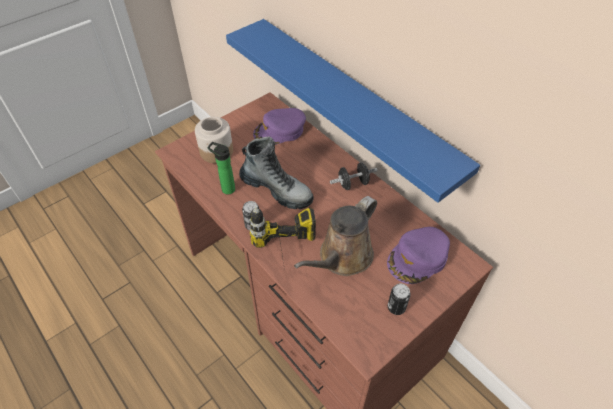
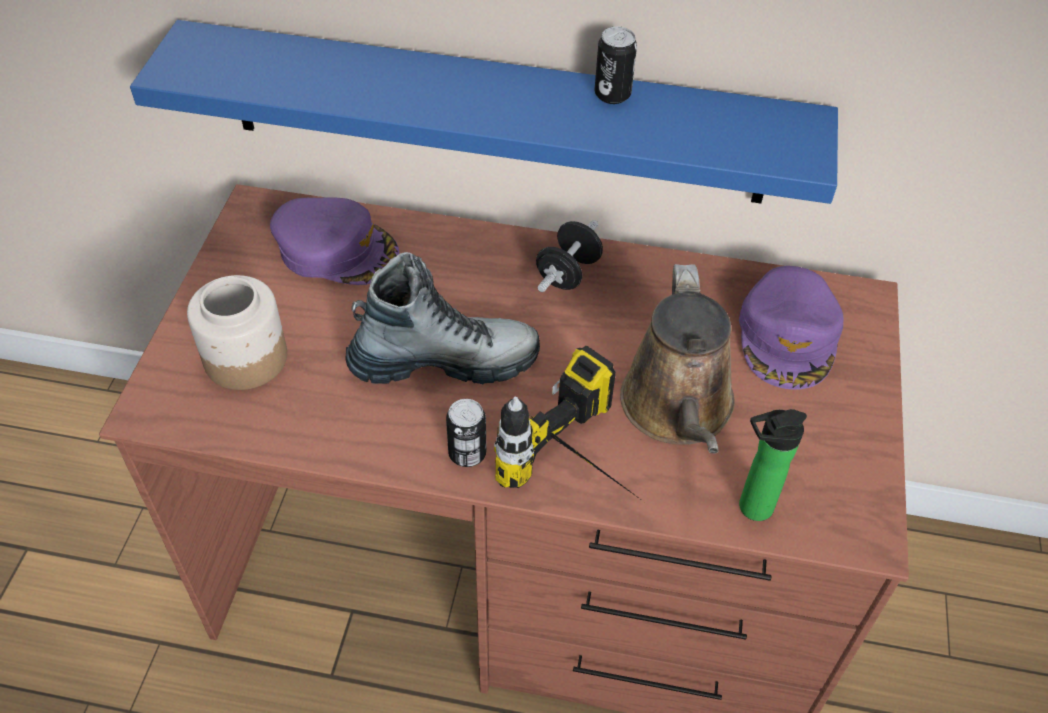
camera: 40 degrees left, 0 degrees up
bottle [208,142,235,195] -> bottle moved to [739,409,807,521]
purple cap [253,108,306,145] -> purple cap turned 90 degrees counterclockwise [270,197,399,285]
can [388,284,411,315] -> can moved to [594,27,637,104]

